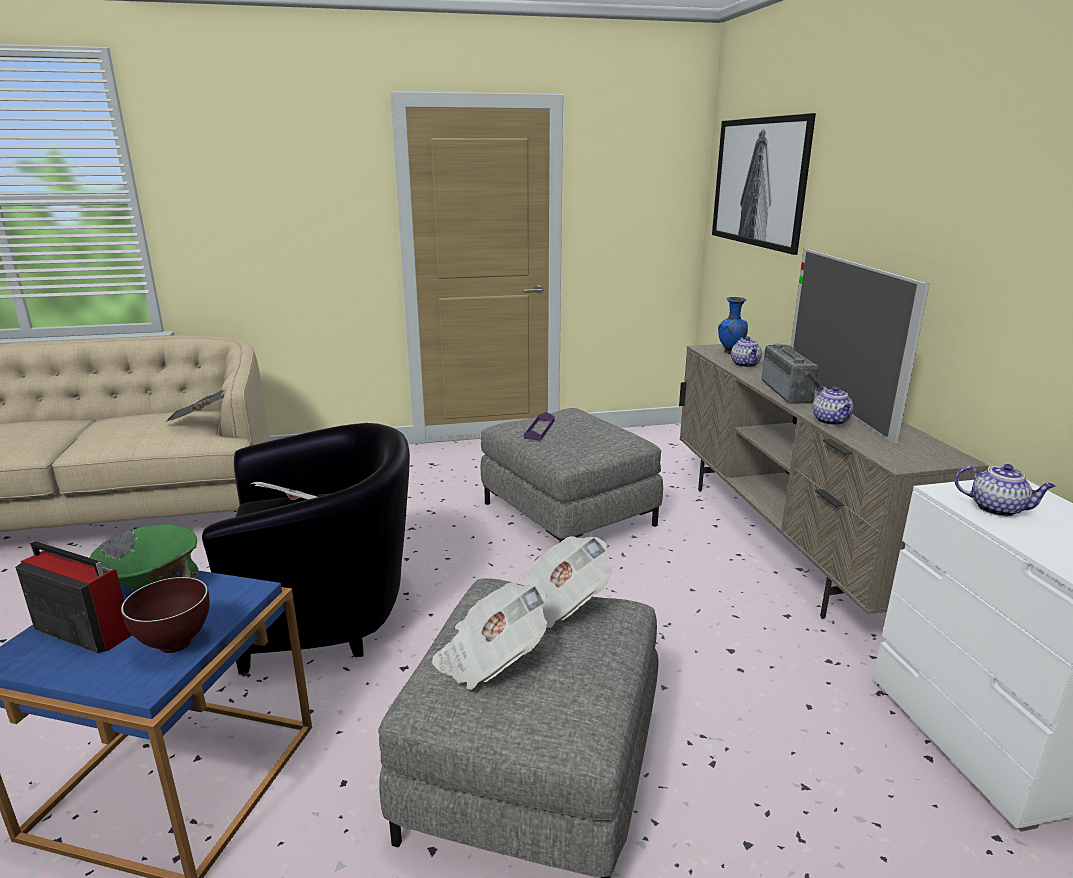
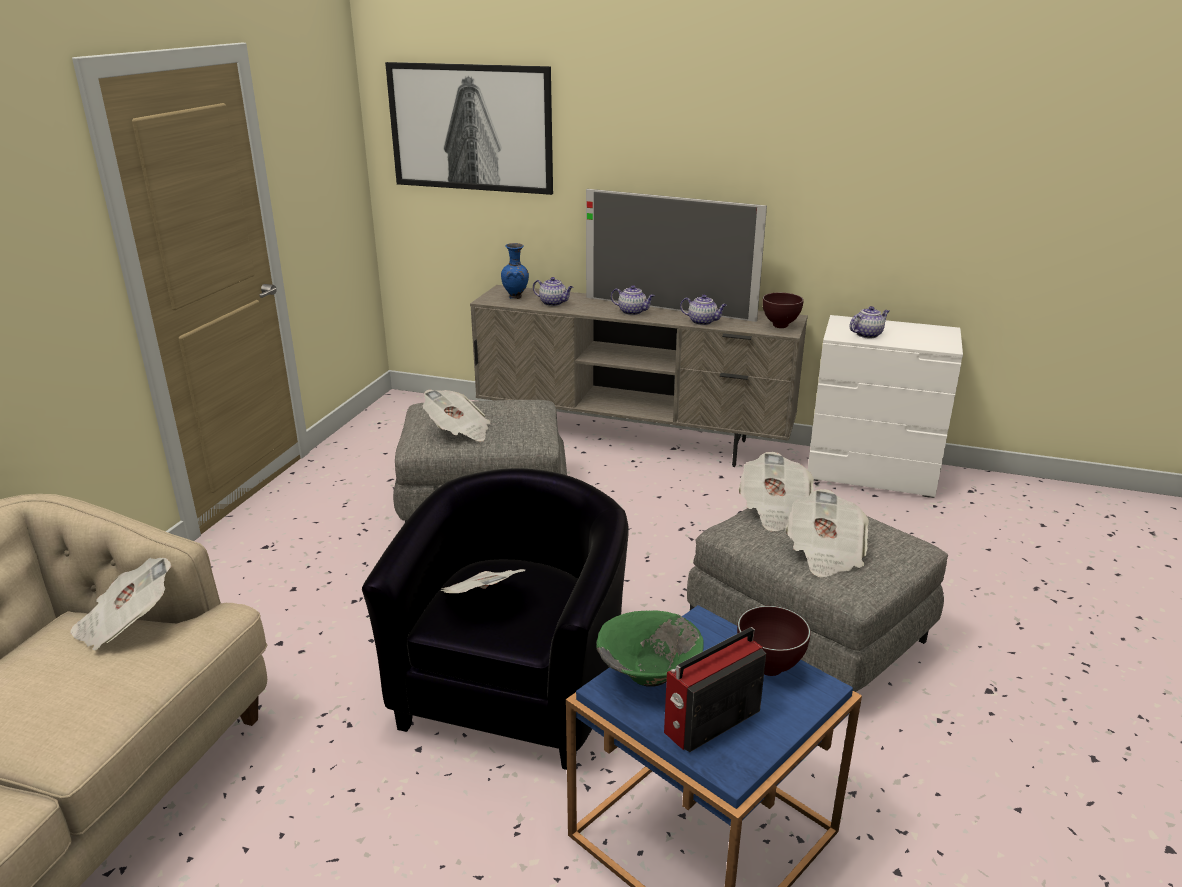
camera: 60 degrees left, 5 degrees up
purple tray [524,412,554,440] -> newspaper [423,390,490,441]
radio [762,344,822,404] -> teapot [611,285,655,315]
none -> brown bowl [762,293,804,328]

